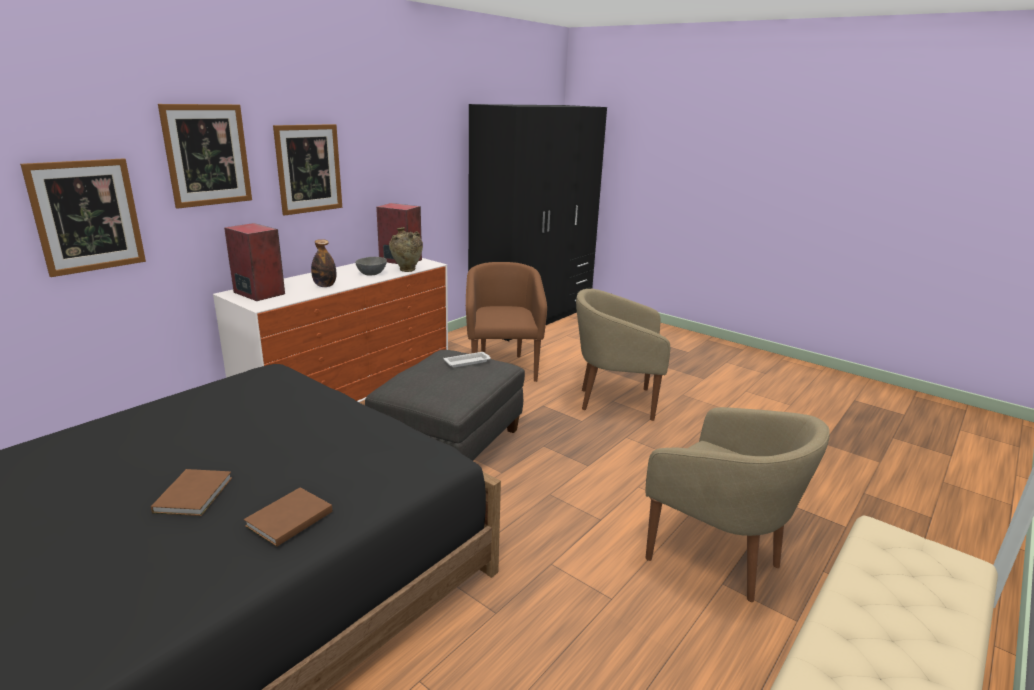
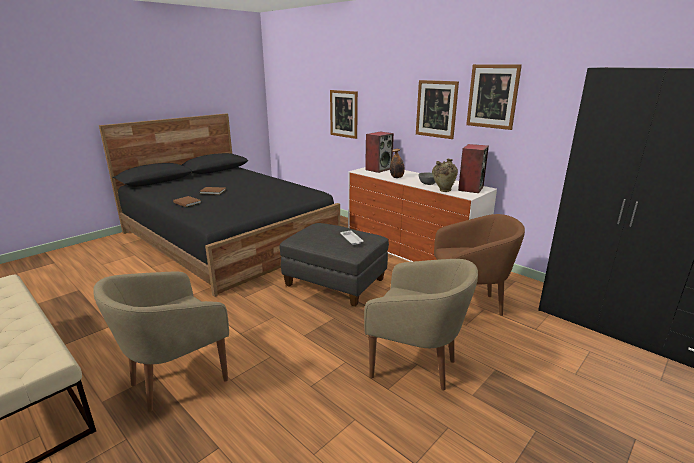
camera: 95 degrees right, 0 degrees up
picture [158,104,252,209] -> picture moved to [466,64,522,130]
beige armchair [576,289,670,421] -> beige armchair turned 105 degrees clockwise [364,259,478,390]

